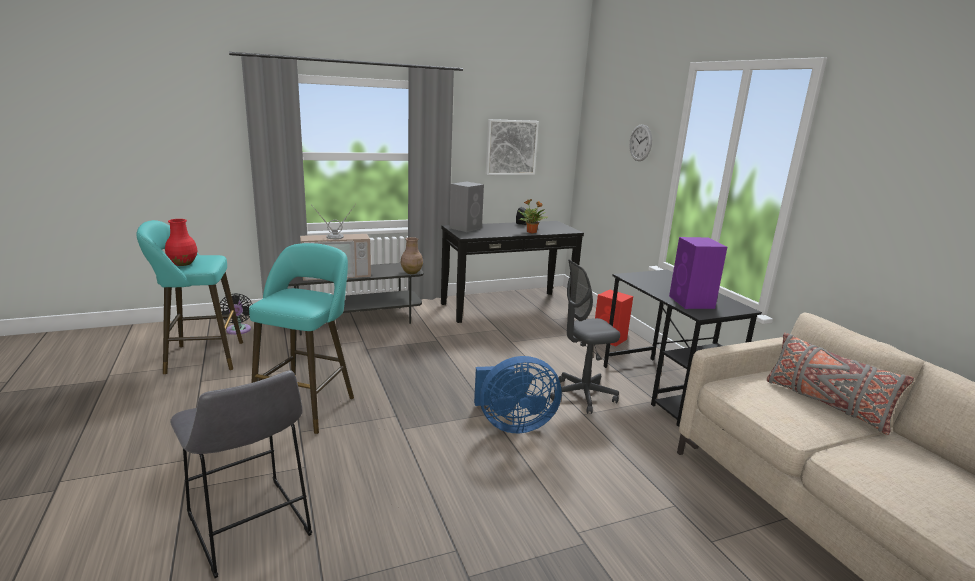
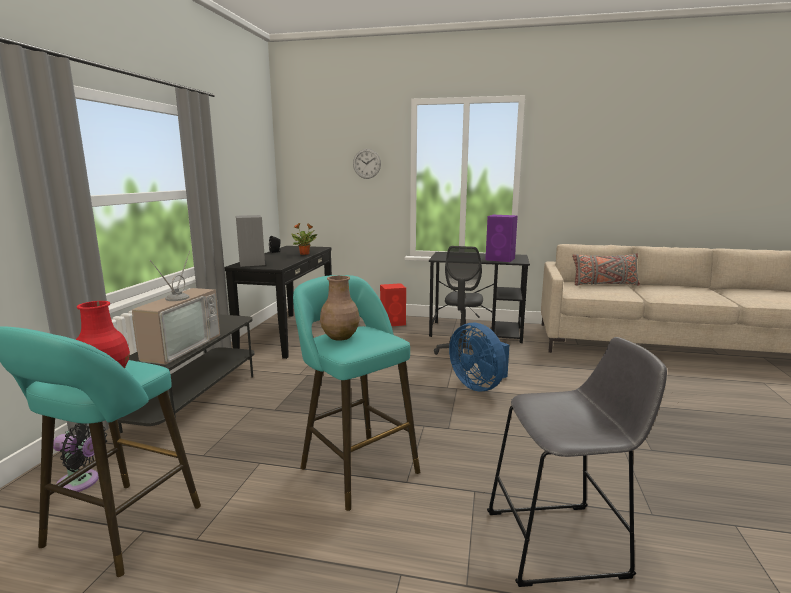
camera: 55 degrees left, 5 degrees down
brown vase [401,237,423,274] -> brown vase moved to [320,275,360,341]
blue fan [474,356,561,433] -> blue fan turned 120 degrees clockwise [449,323,509,391]
picture [486,119,539,175] -> none

